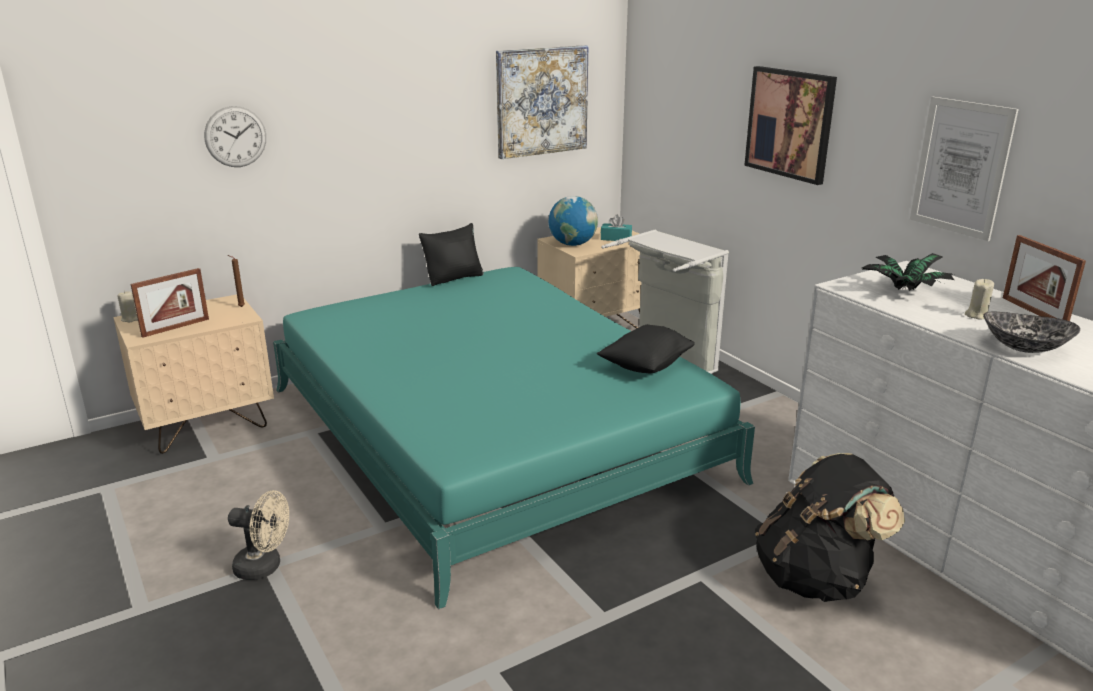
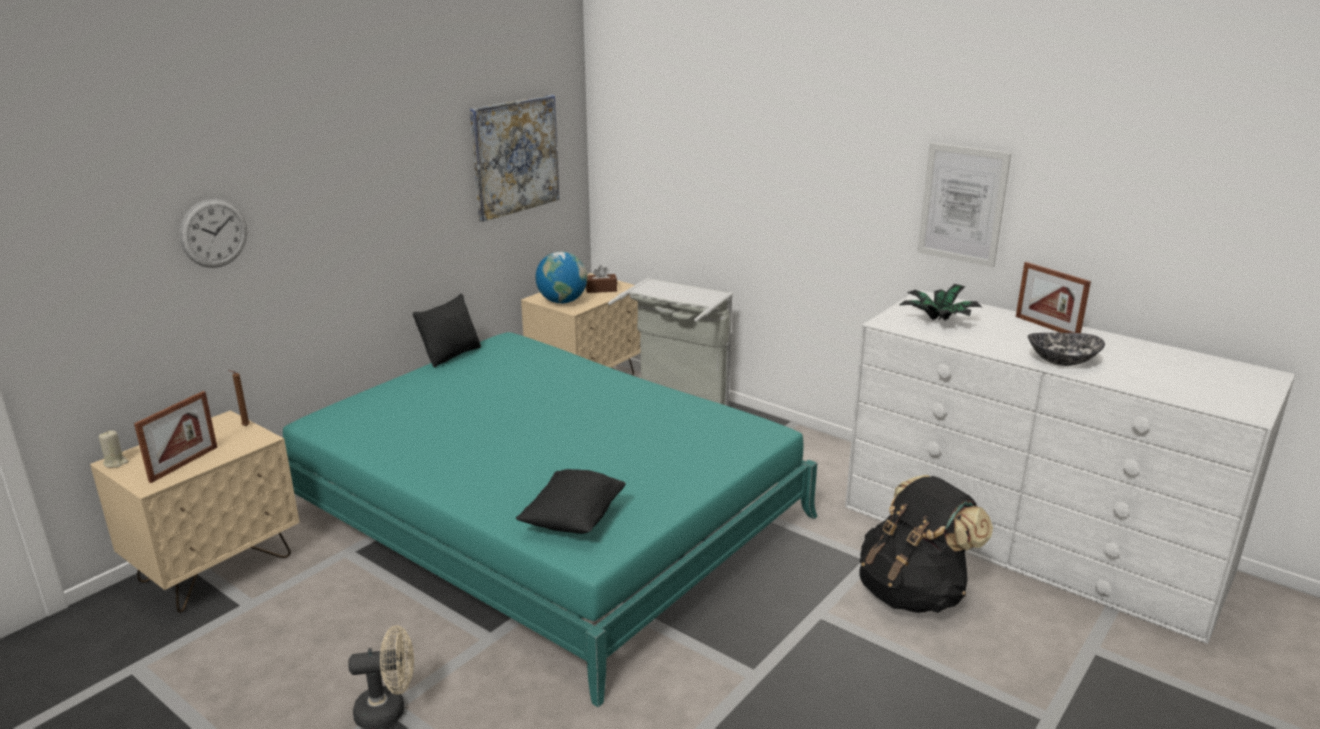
camera: 20 degrees left, 0 degrees up
black pillow [597,325,695,373] -> black pillow moved to [516,469,626,534]
turquoise tissue box [601,215,632,241] -> brown tissue box [586,265,617,293]
picture [744,66,837,185] -> none
beige candle [965,279,994,319] -> none

